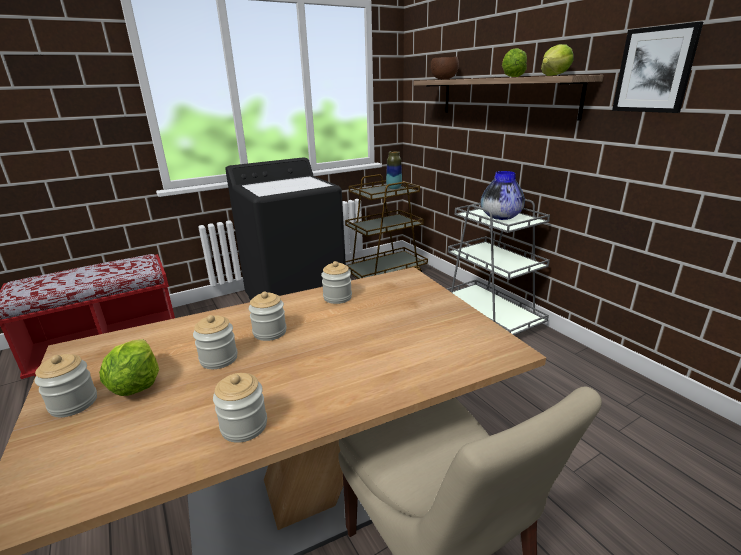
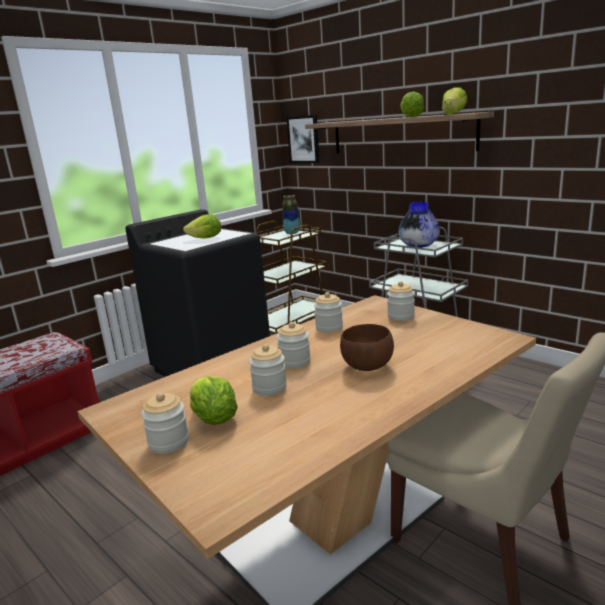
camera: 15 degrees left, 5 degrees down
jar [213,373,267,443] -> jar moved to [387,281,415,321]
brown bowl [431,57,459,80] -> brown bowl moved to [340,324,394,371]
picture [612,21,703,113] -> picture moved to [286,115,320,163]
none -> lettuce [183,214,221,238]

